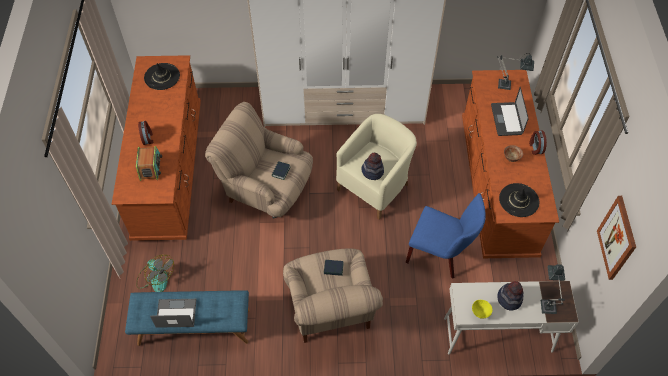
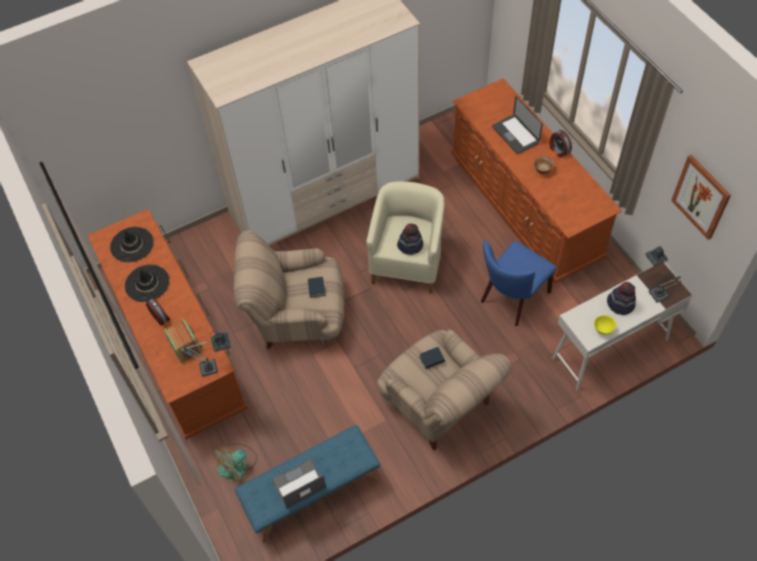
camera: 25 degrees left, 0 degrees up
fan [136,255,174,292] -> fan turned 120 degrees clockwise [214,443,257,482]
blue chair [406,193,486,279] -> blue chair turned 135 degrees clockwise [481,240,557,326]
table lamp [497,53,534,90] -> table lamp moved to [180,331,231,377]
black hat [499,183,539,217] -> black hat moved to [125,265,169,302]

